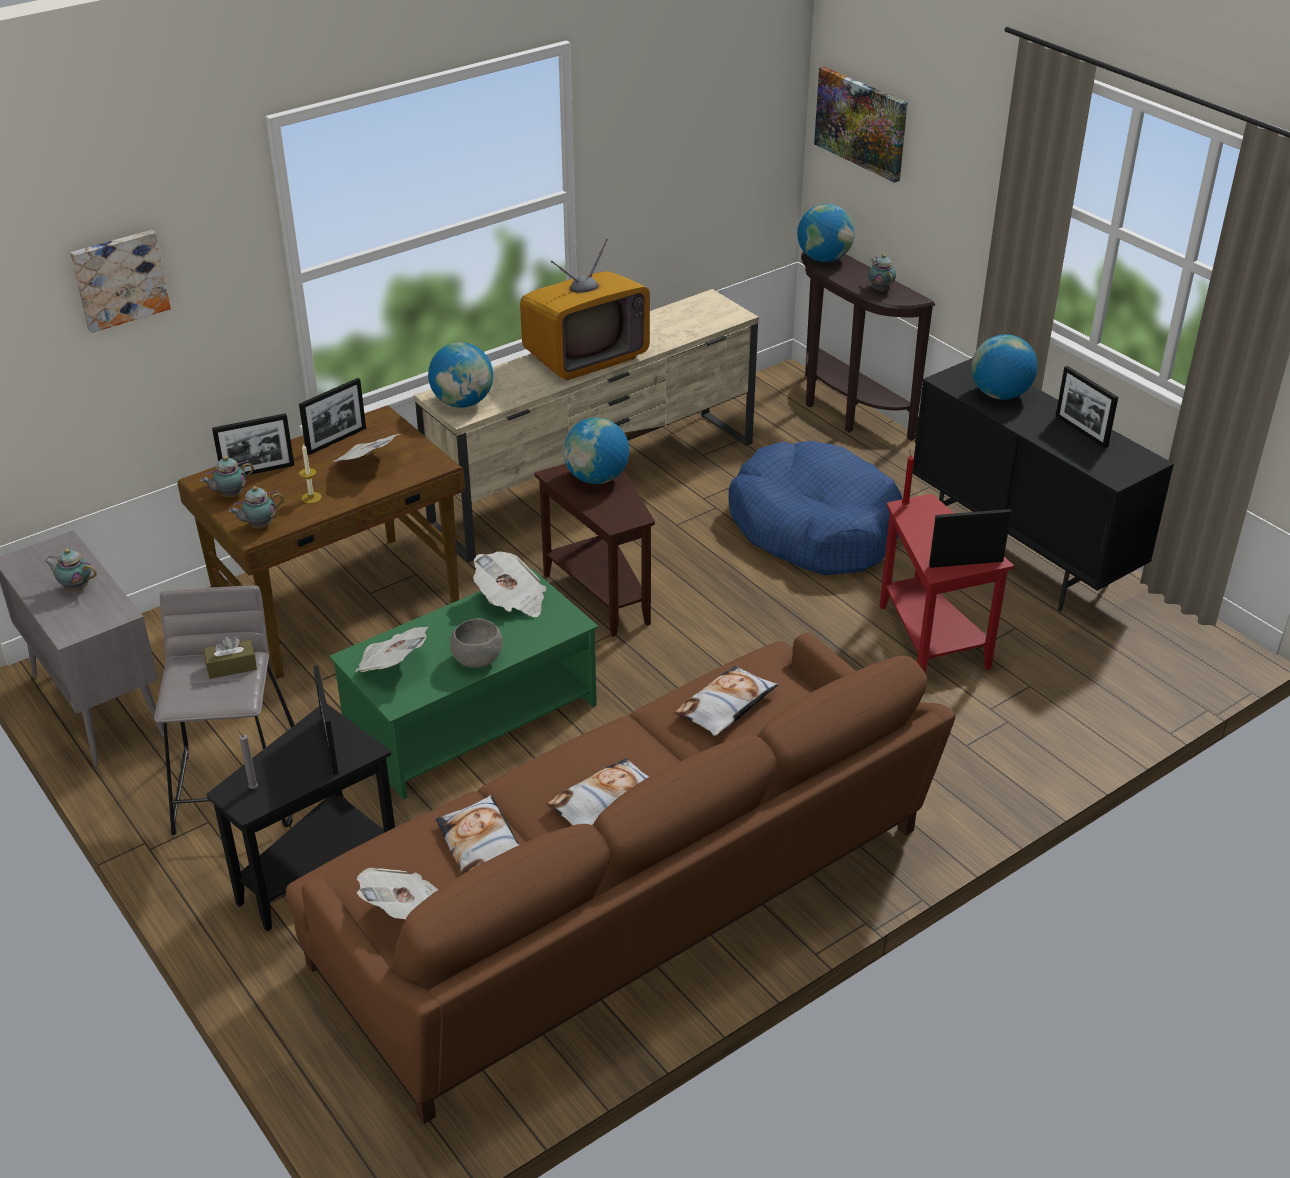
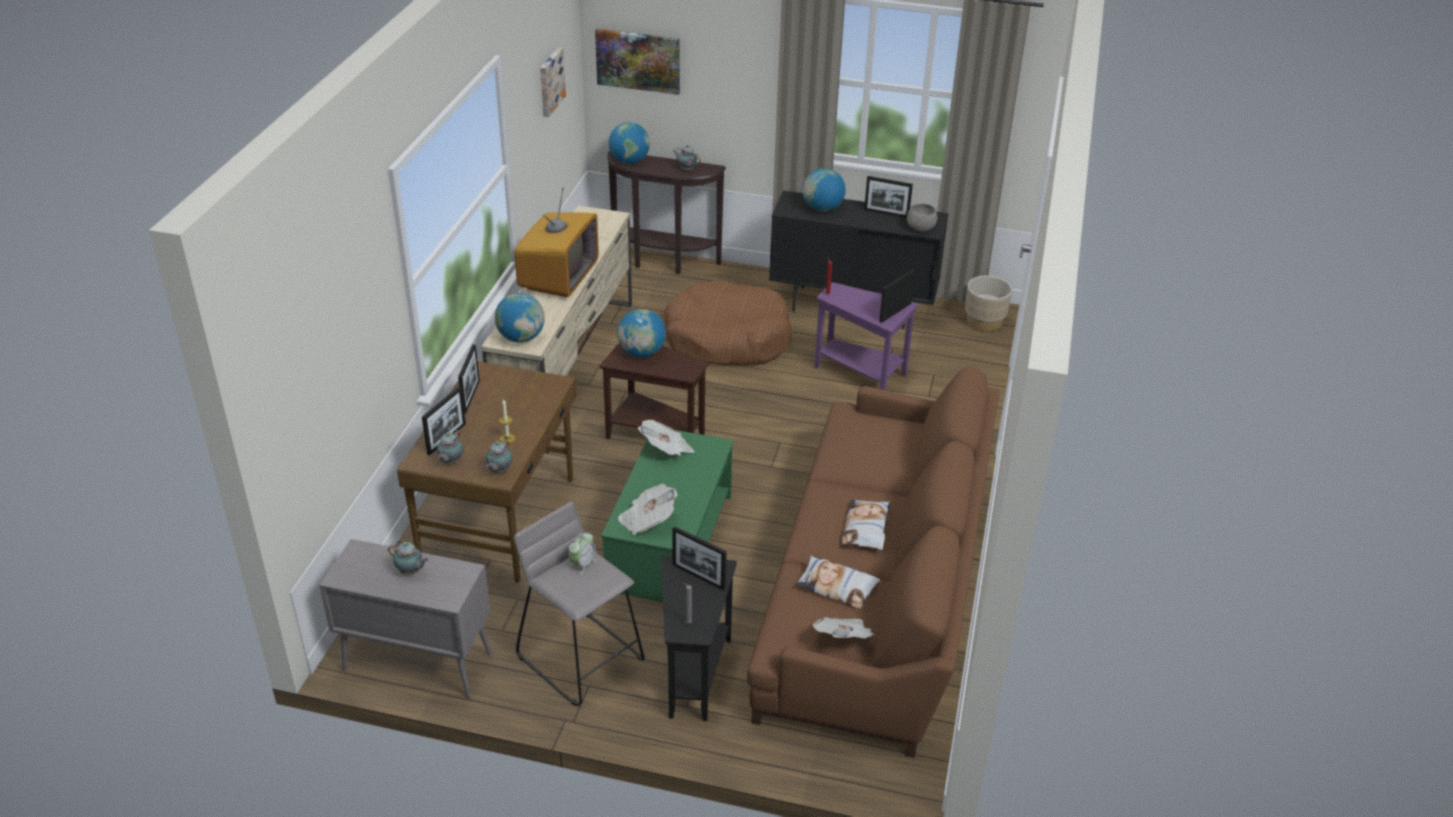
camera: 40 degrees left, 0 degrees up
teapot [44,549,97,591] -> teapot turned 135 degrees counterclockwise [388,542,428,575]
picture [70,230,171,333] -> picture moved to [540,47,566,117]
brown tissue box [204,637,257,679] -> alarm clock [569,532,597,575]
newspaper [332,434,400,462] -> none
grey bowl [450,618,503,668] -> grey bowl moved to [907,203,937,232]
pillow [674,665,779,736] -> none
blue dog bed [729,441,902,575] -> brown dog bed [663,280,792,365]
red side table [880,494,1014,673] -> purple side table [814,282,918,390]
none -> beige planter [965,276,1012,332]

